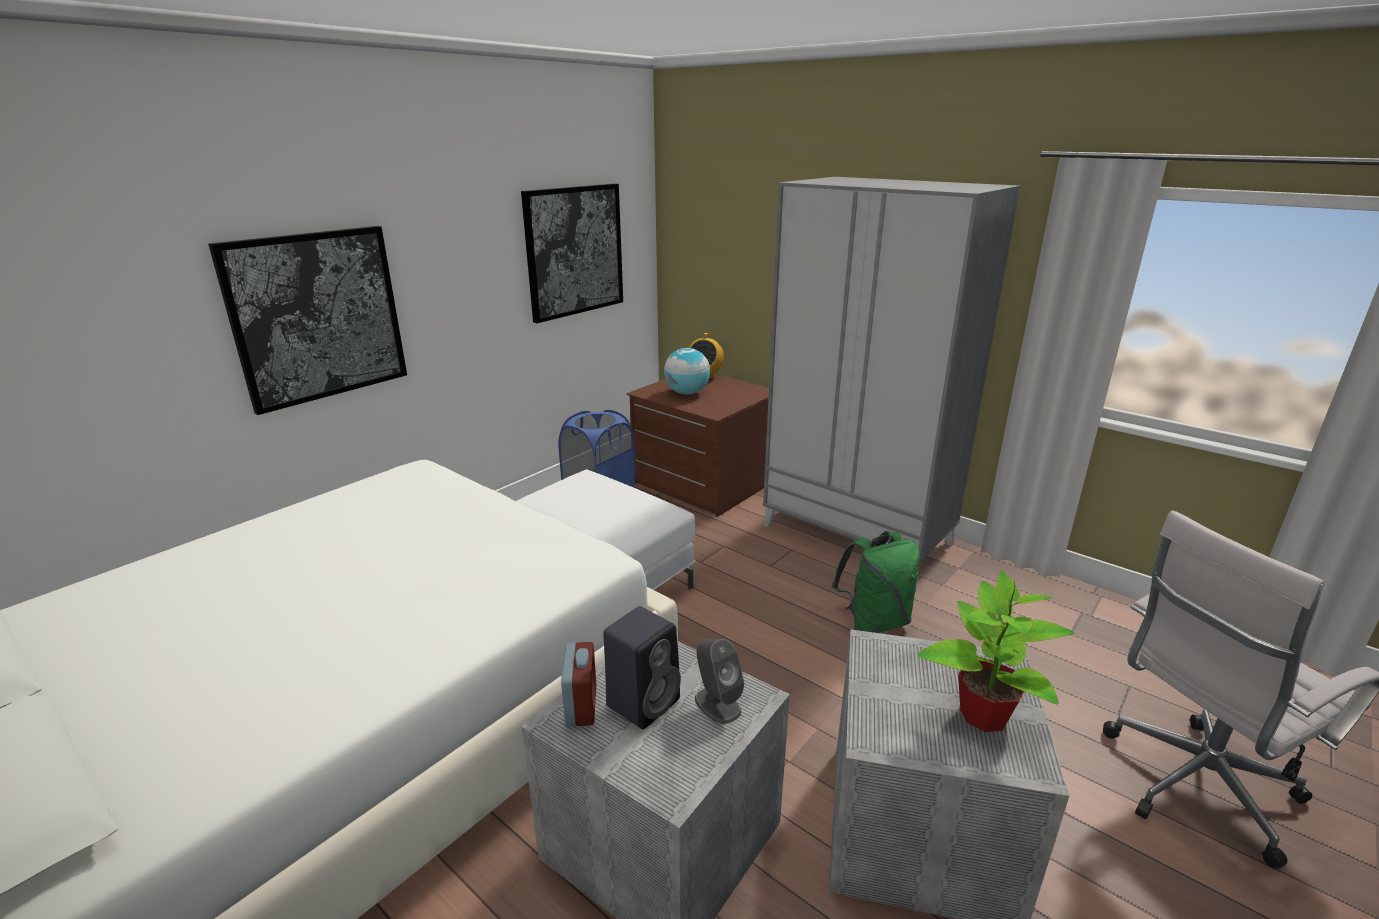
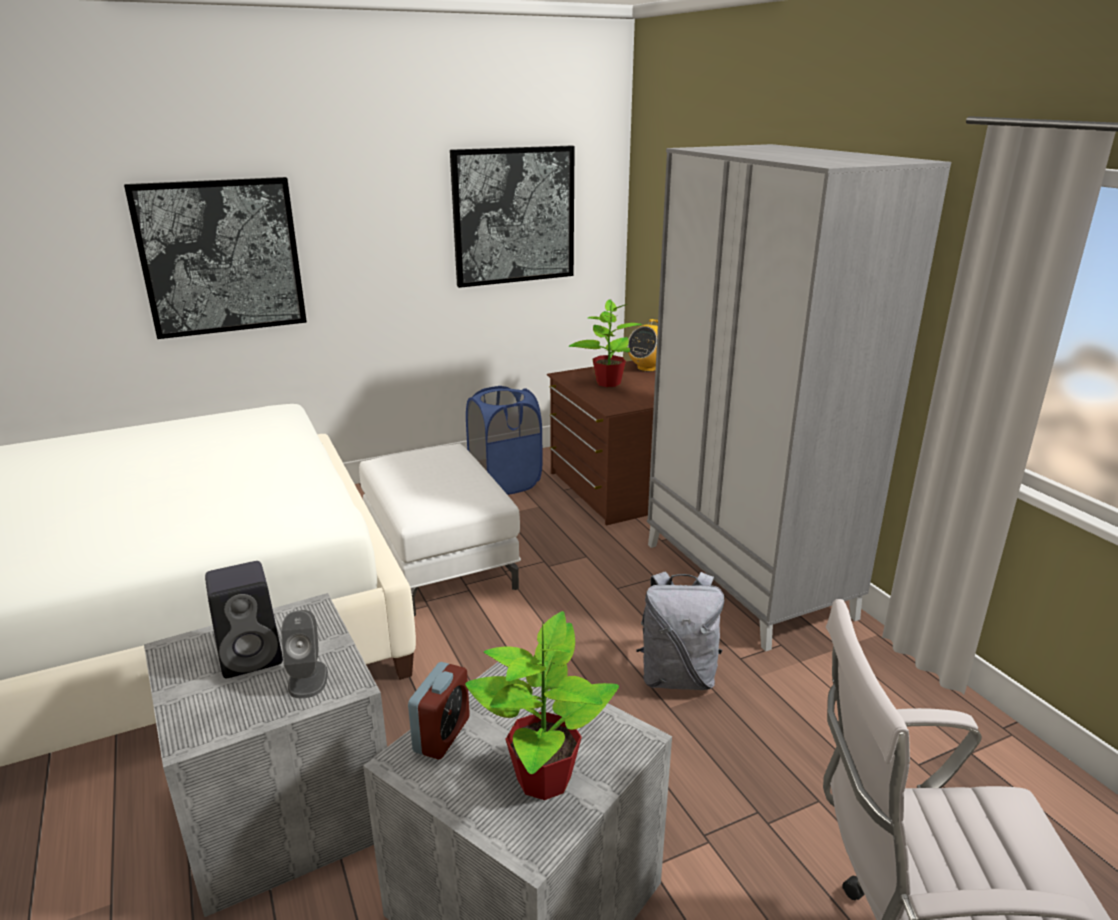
camera: 25 degrees right, 0 degrees up
alarm clock [561,642,596,727] -> alarm clock moved to [408,662,470,760]
globe [664,348,710,395] -> potted plant [569,299,642,387]
green backpack [831,531,920,633] -> grey backpack [636,572,724,690]

